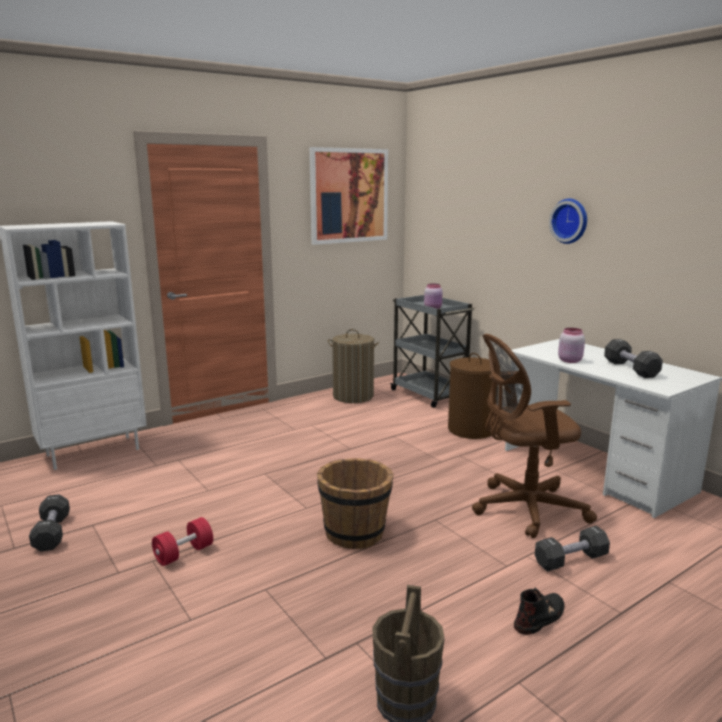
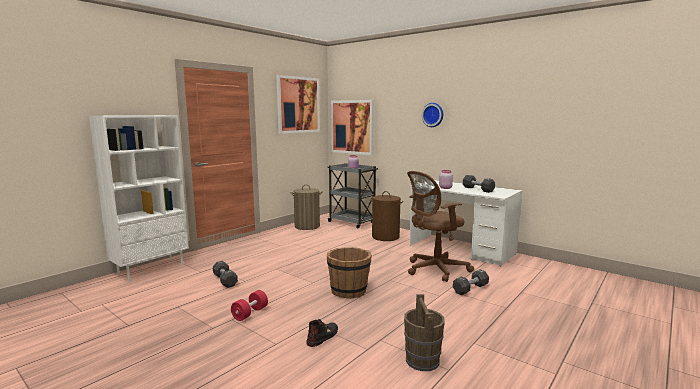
camera: 15 degrees left, 5 degrees down
black dumbbell [29,494,70,552] -> black dumbbell moved to [213,261,238,288]
black boot [514,587,564,635] -> black boot moved to [306,319,338,347]
none -> picture [331,100,374,155]

